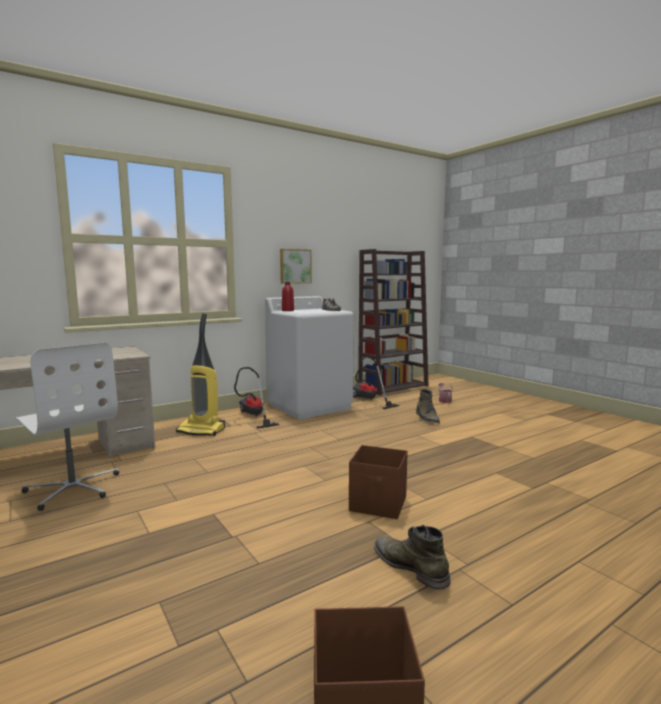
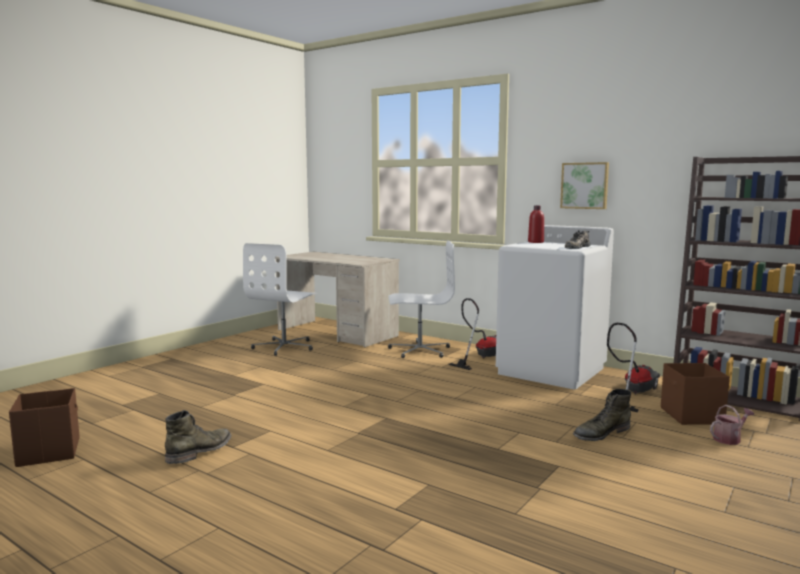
camera: 70 degrees right, 0 degrees up
vacuum cleaner [176,313,225,436] -> white office chair [388,241,455,358]
brown storage box [349,445,408,519] -> brown storage box moved to [661,363,730,425]

